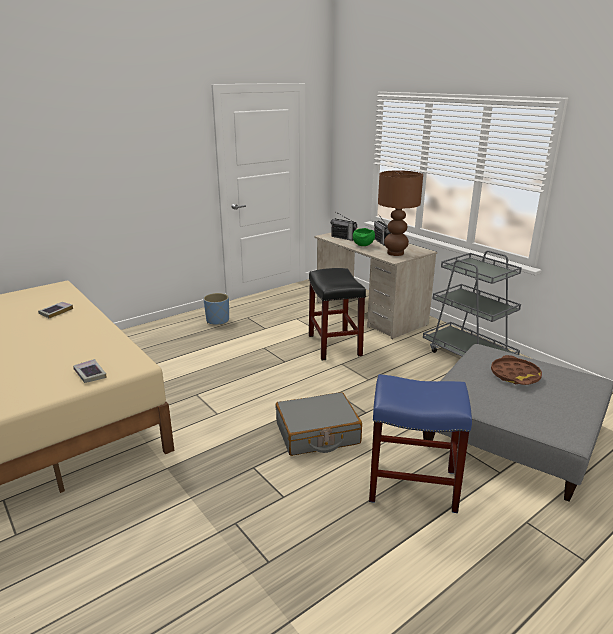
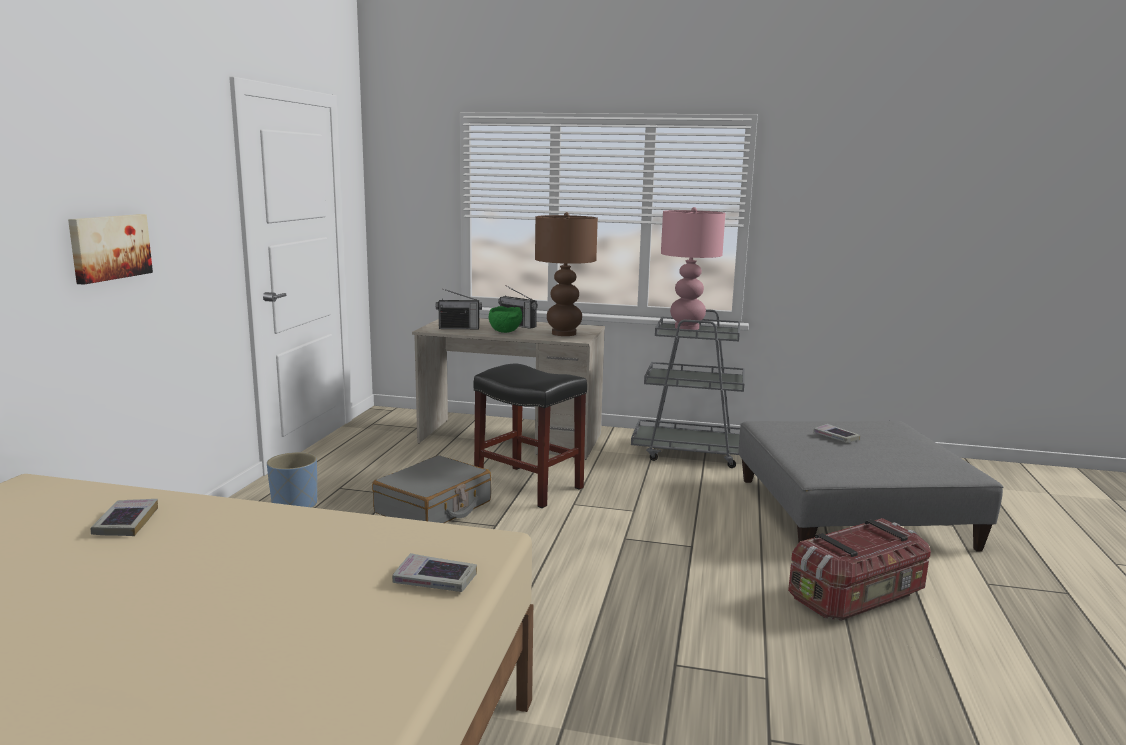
camera: 40 degrees left, 10 degrees down
grey suitcase [276,392,362,456] -> grey suitcase moved to [372,455,491,523]
blue stool [369,374,472,513] -> storage box [788,518,931,621]
brown tray [491,355,542,385] -> book [813,424,860,443]
none -> picture [68,214,153,285]
none -> pink table lamp [661,207,725,330]

